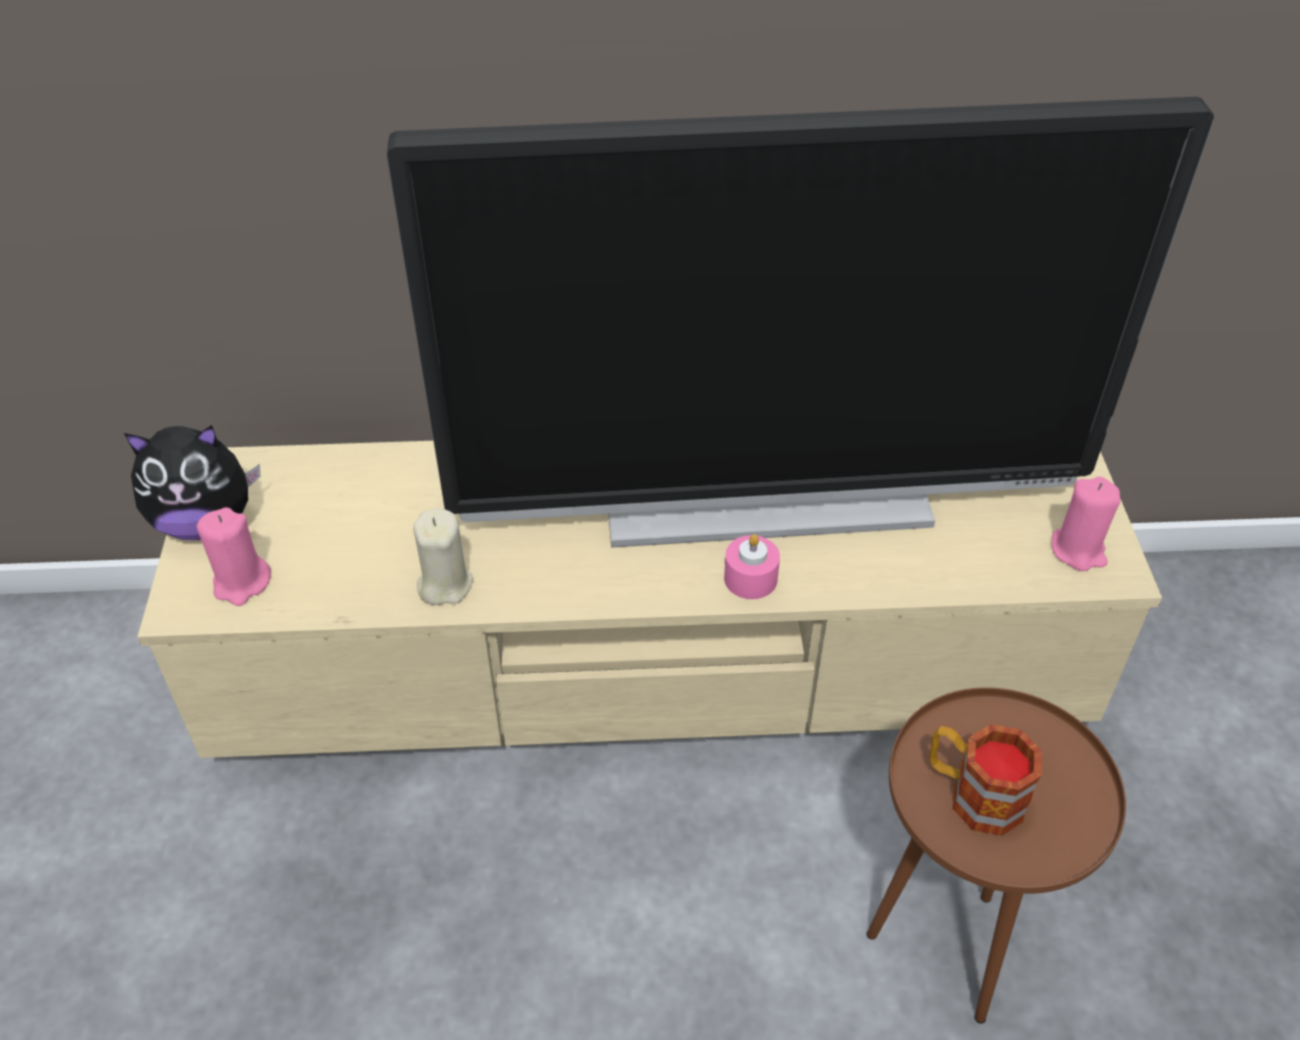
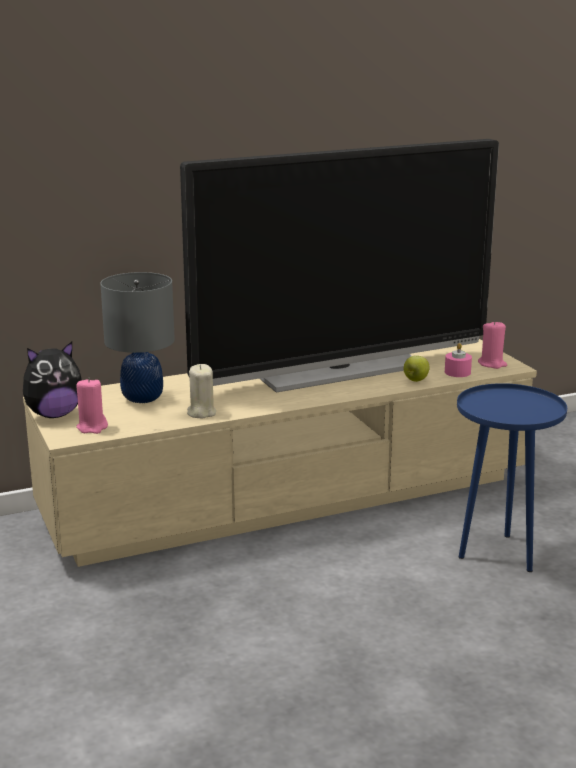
camera: 20 degrees left, 25 degrees down
pink candle [724,534,780,599] -> pink candle moved to [445,343,472,377]
brown side table [866,687,1126,1024] -> blue side table [457,383,567,572]
mug [929,724,1042,836] -> none
none -> grey table lamp [100,272,175,403]
none -> apple [404,355,430,382]

